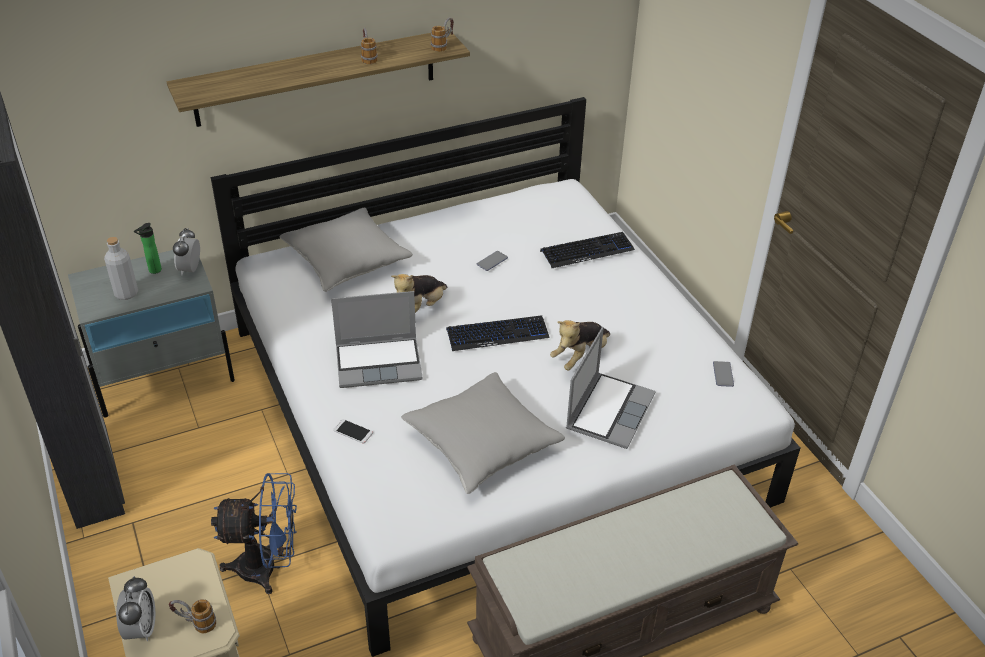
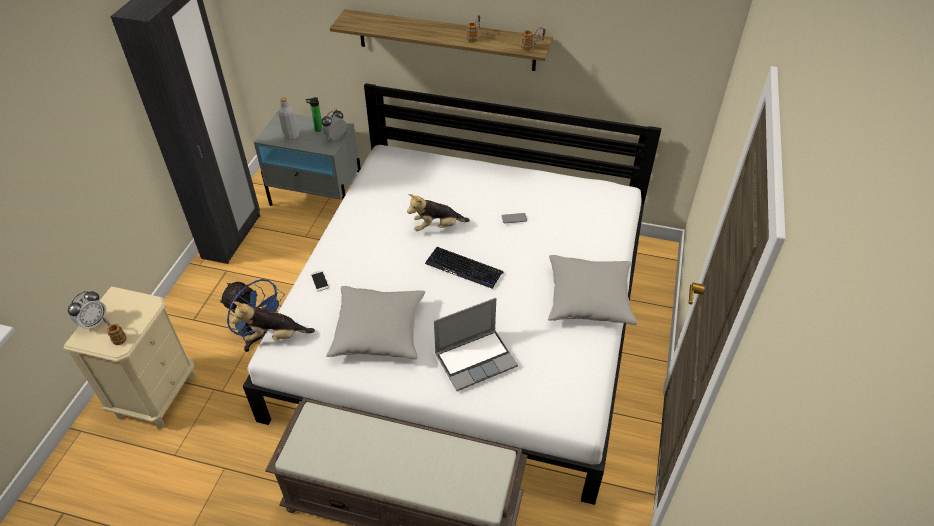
camera: 40 degrees right, 5 degrees up
grey pillow [279,208,413,292] -> grey pillow moved to [548,255,637,325]
laptop [331,291,423,388] -> none
keyboard [540,232,635,268] -> none
plush toy [550,320,610,371] -> plush toy moved to [231,301,315,341]
phone [713,361,734,387] -> none

